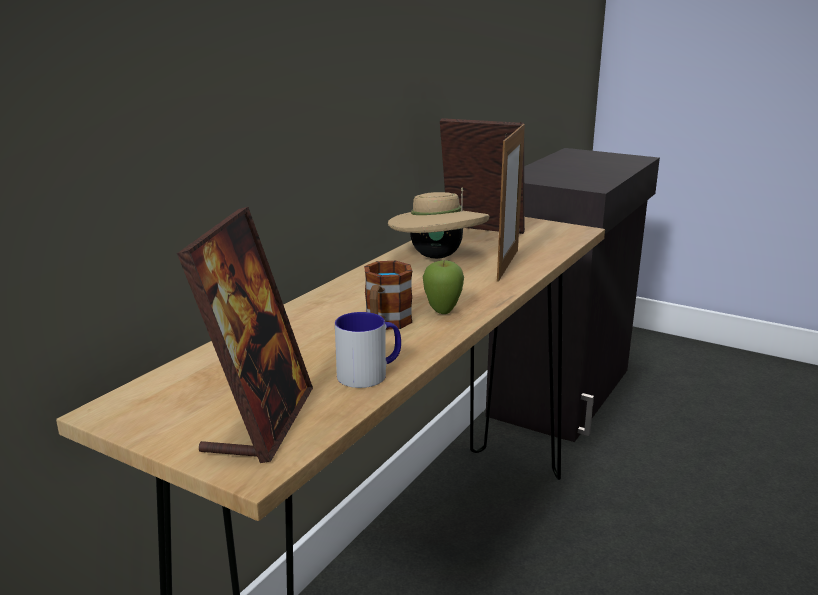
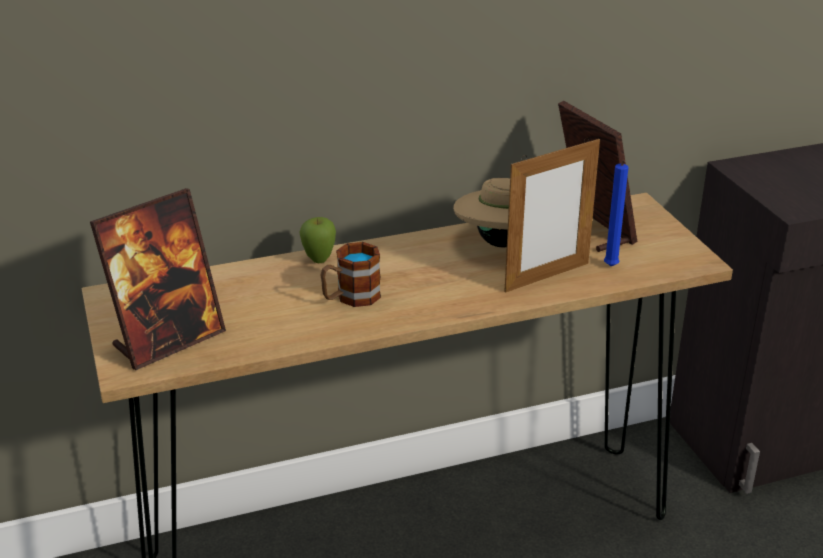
camera: 40 degrees right, 10 degrees up
mug [335,312,401,388] -> none
apple [423,260,464,314] -> apple moved to [300,217,336,263]
none -> blue candle [604,160,629,266]

